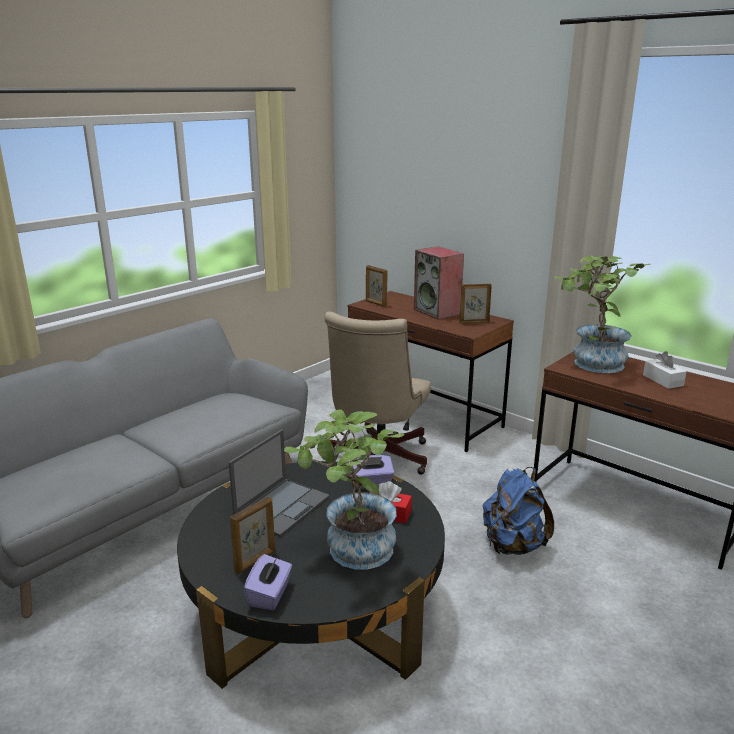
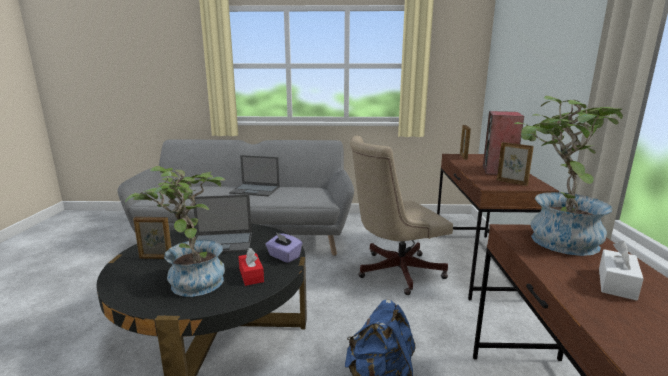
camera: 50 degrees right, 5 degrees down
purple tissue box [244,554,292,610] -> none
none -> laptop [229,155,280,196]

